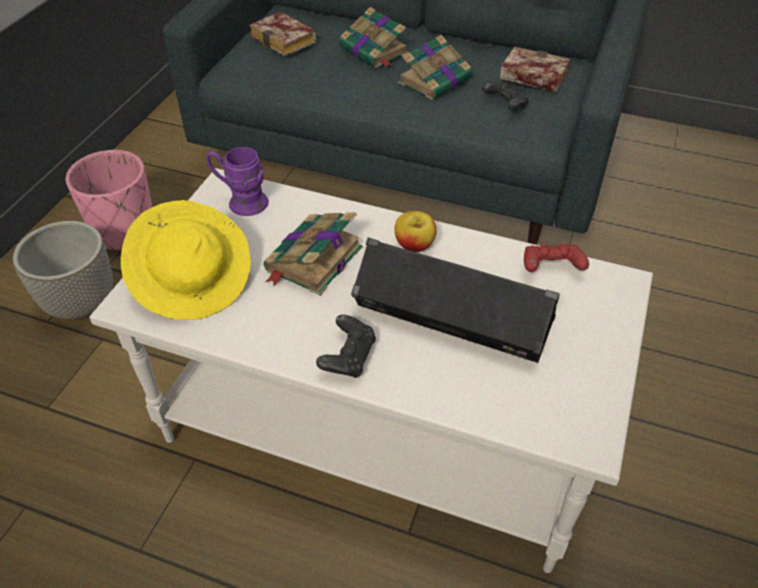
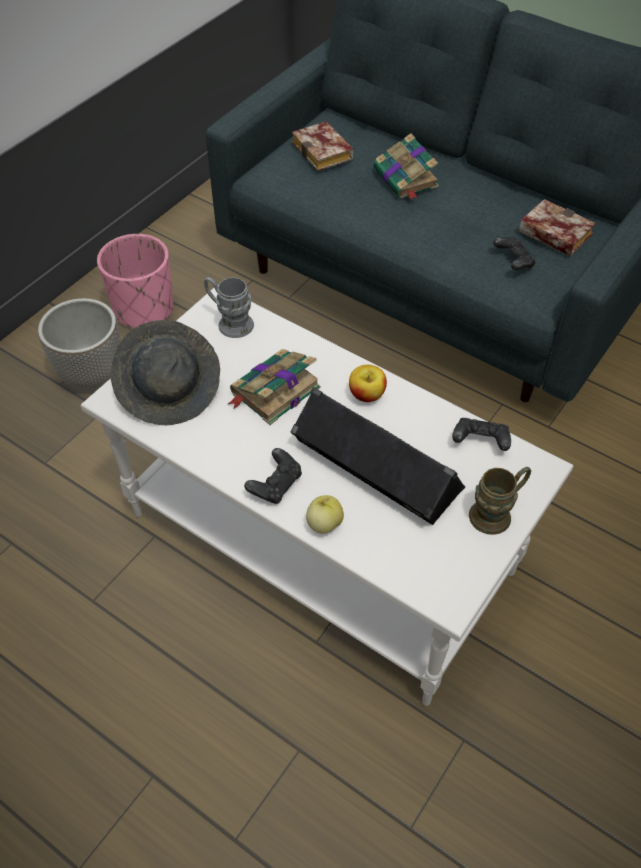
camera: 15 degrees right, 5 degrees up
yellow hat [121,200,251,320] -> grey hat [111,320,220,425]
purple mug [206,147,269,216] -> grey mug [204,277,254,338]
book [398,35,472,100] -> none
red game controller [524,243,589,272] -> black game controller [452,418,511,451]
none -> apple [306,495,344,534]
none -> brown mug [469,467,531,535]

